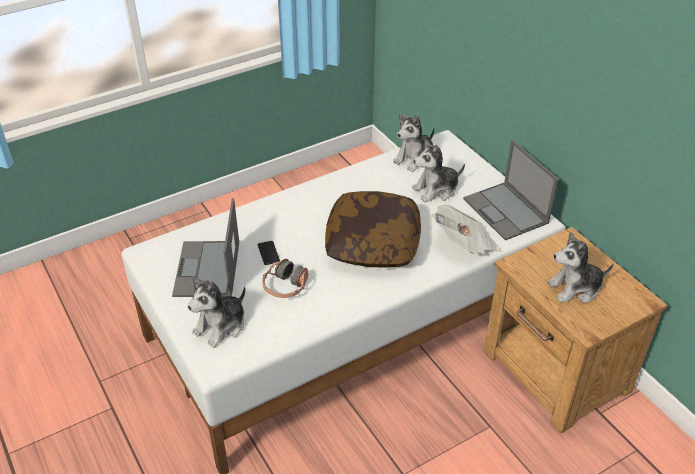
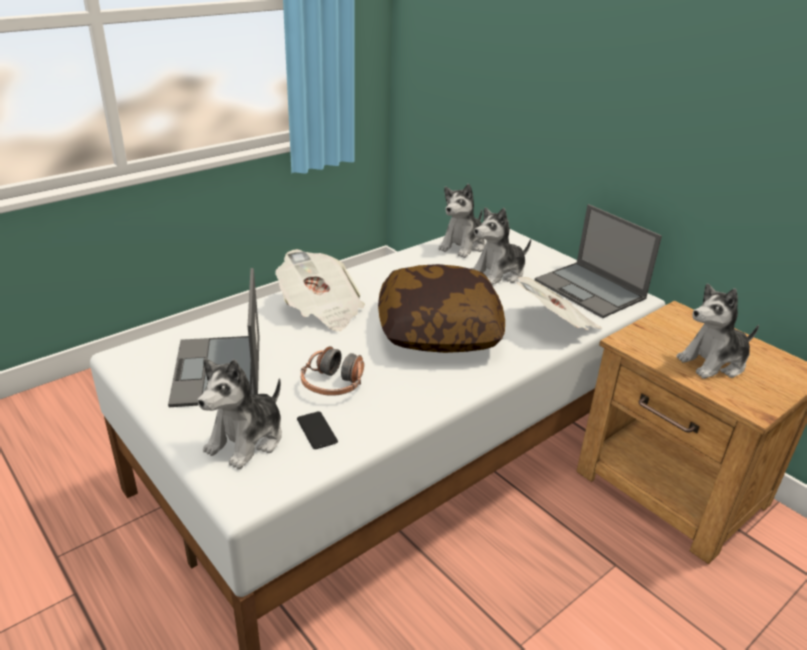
camera: 10 degrees left, 10 degrees down
phone [258,241,280,265] -> phone moved to [297,412,338,449]
none -> newspaper [275,249,365,331]

